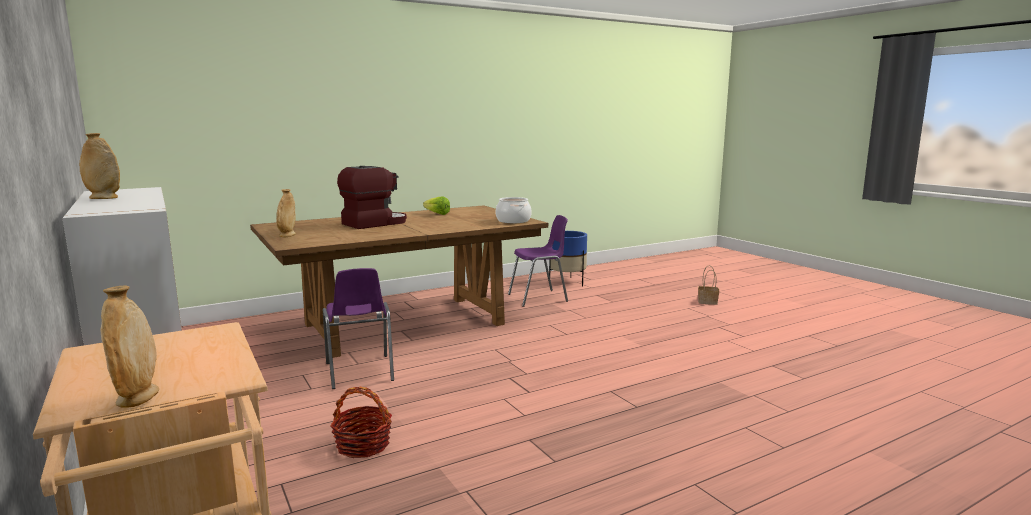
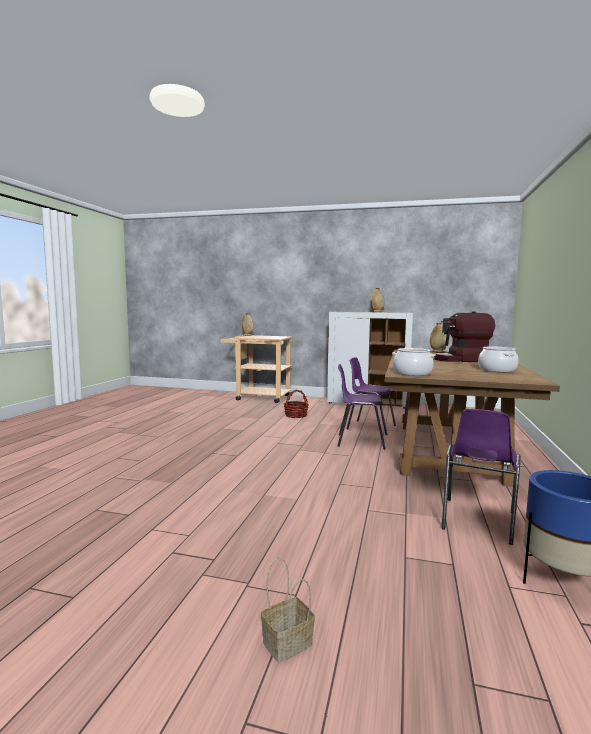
camera: 135 degrees right, 5 degrees down
coffee machine [337,166,407,229] -> coffee machine turned 90 degrees clockwise [434,312,495,362]
lettuce [423,197,450,215] -> cooking pot [478,347,519,372]
none -> purple chair [337,364,386,450]

